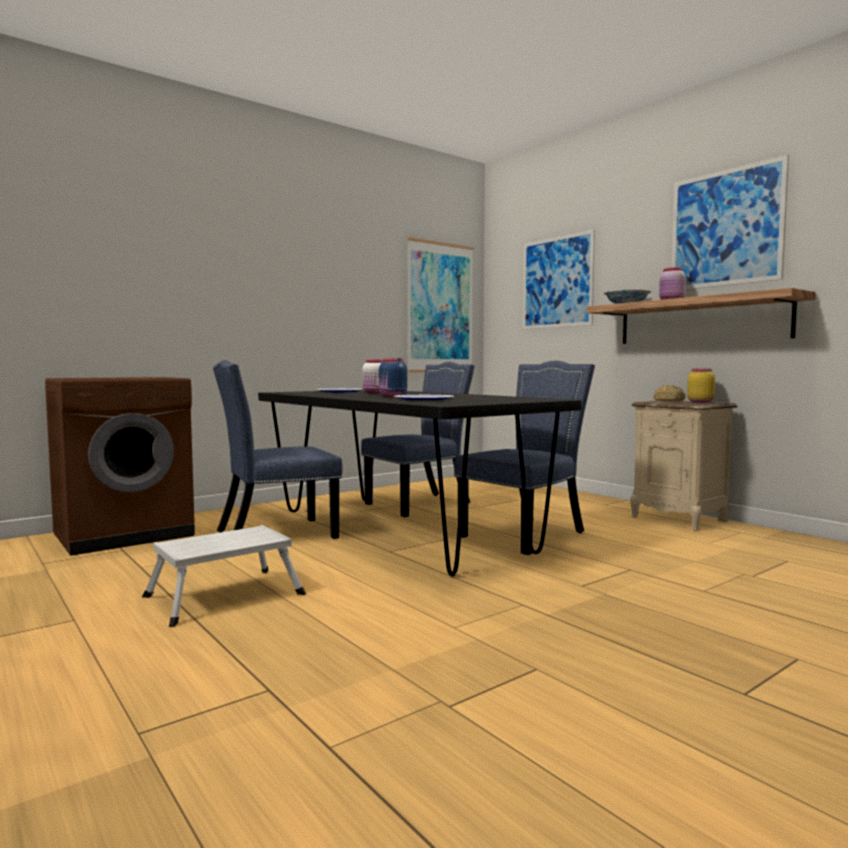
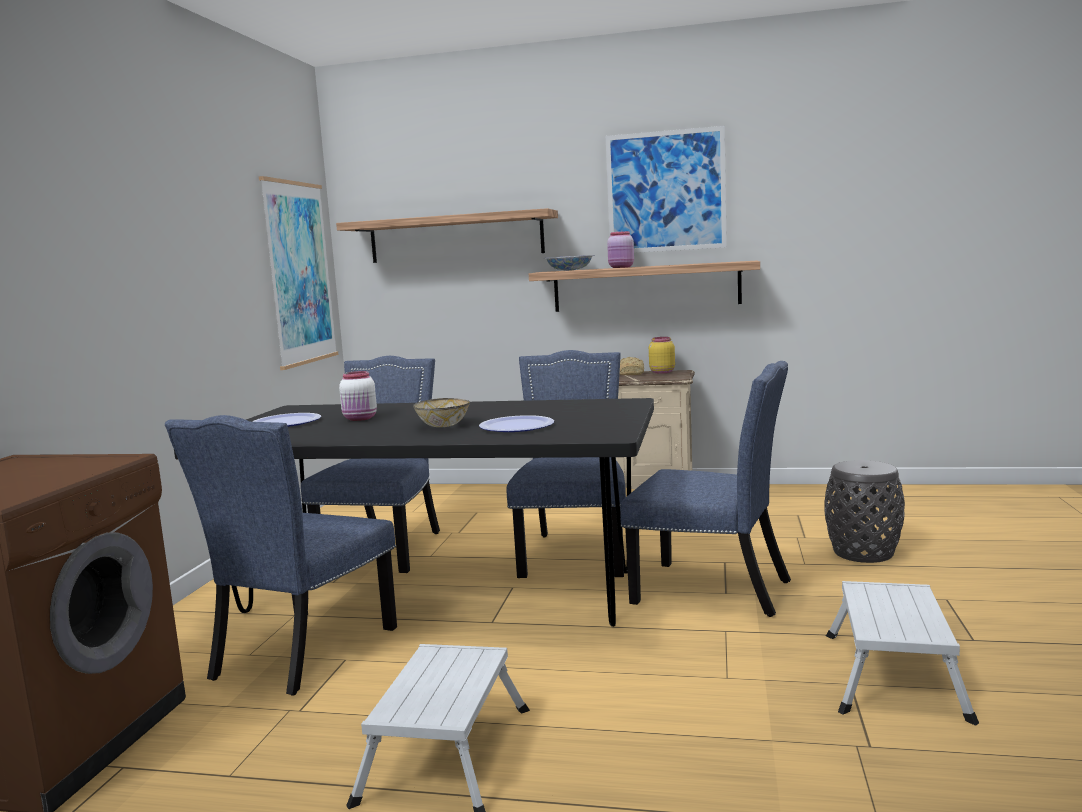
camera: 40 degrees left, 5 degrees up
blue jar [379,358,407,397] -> bowl [413,398,470,427]
picture [523,229,595,329] -> shelf [336,208,558,263]
none -> blue chair [620,361,791,617]
none -> grey stool [824,460,905,563]
none -> white step ladder [826,581,979,726]

